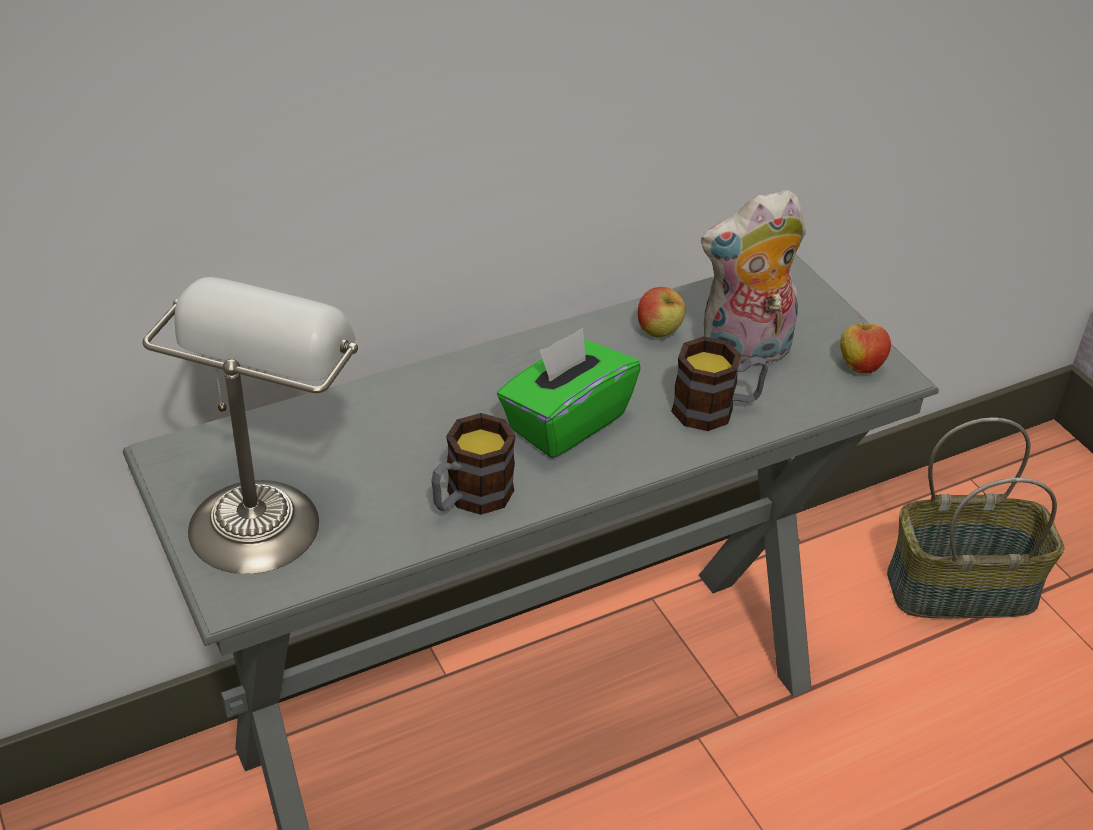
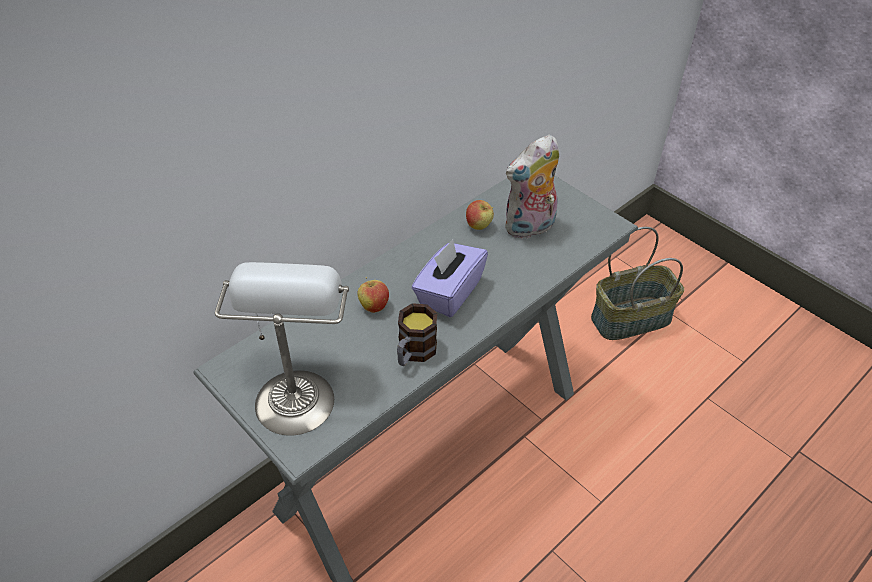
camera: 15 degrees left, 5 degrees up
green tissue box [497,328,641,458] -> purple tissue box [412,239,488,317]
mug [671,336,768,431] -> none
apple [840,315,891,374] -> apple moved to [357,277,389,313]

